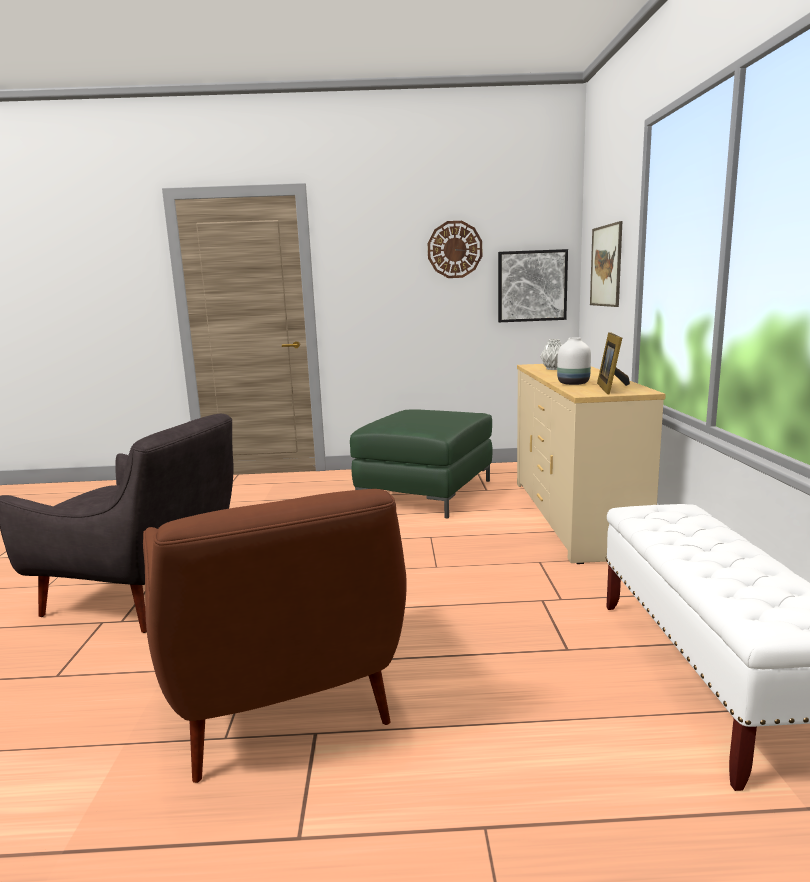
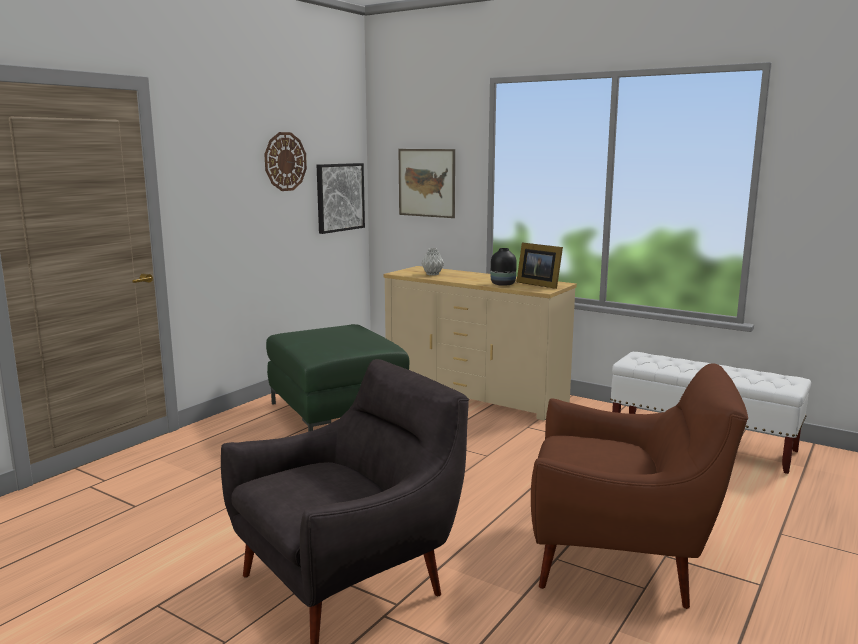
camera: 55 degrees left, 0 degrees up
white vase [557,338,591,385] -> black vase [491,248,517,286]

